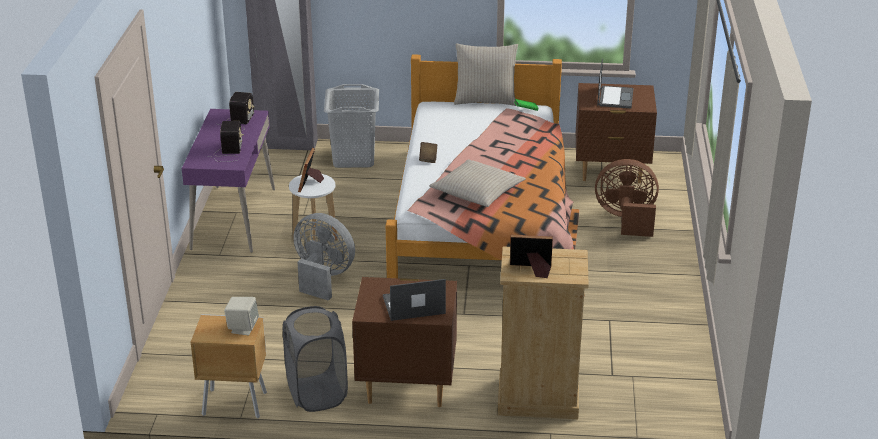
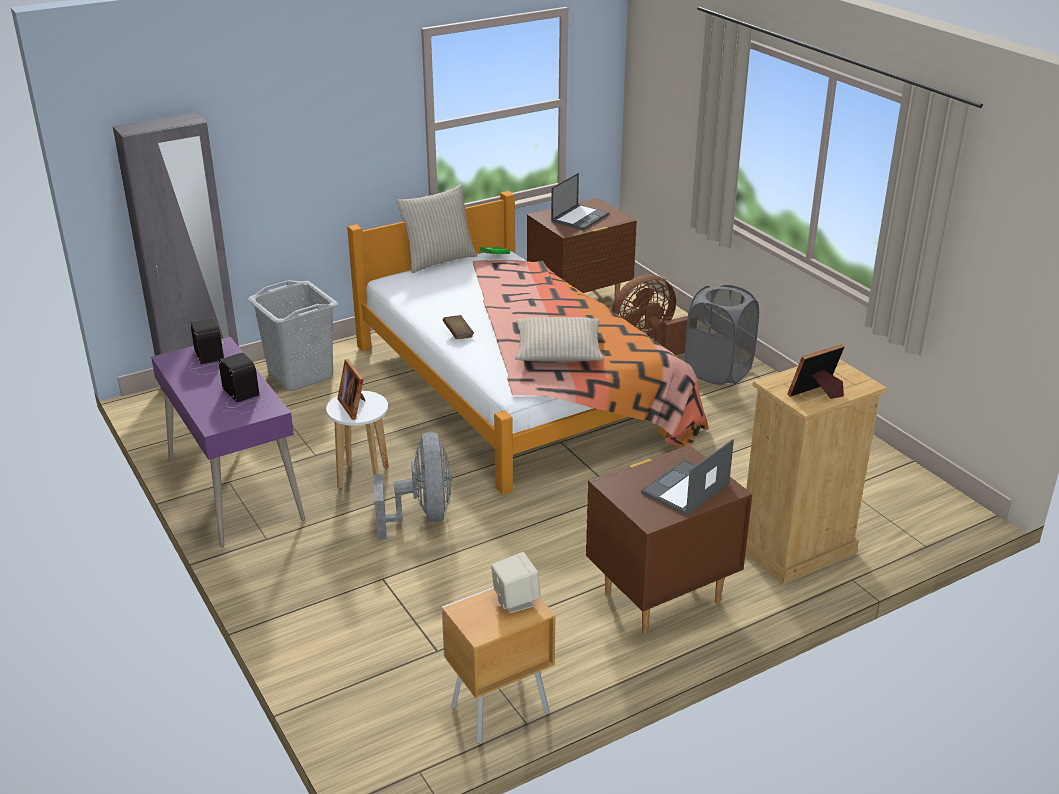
camera: 35 degrees left, 0 degrees up
grey laundry basket [283,306,348,412] -> grey laundry basket moved to [685,285,759,385]
grey fan [293,213,355,301] -> grey fan turned 90 degrees clockwise [374,432,452,540]
laptop [597,59,634,108] -> laptop turned 60 degrees clockwise [551,173,609,230]

